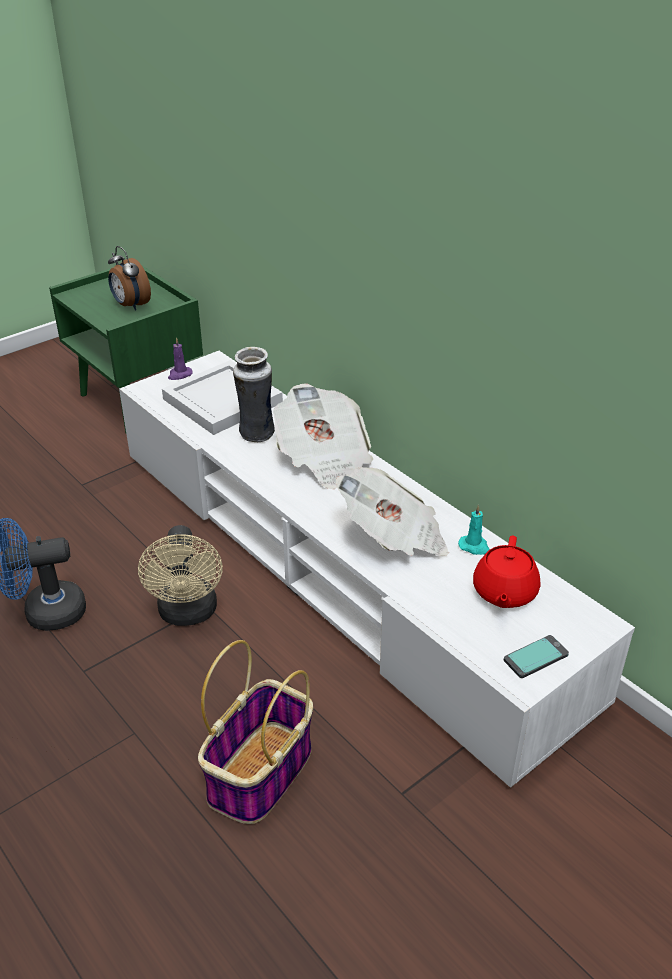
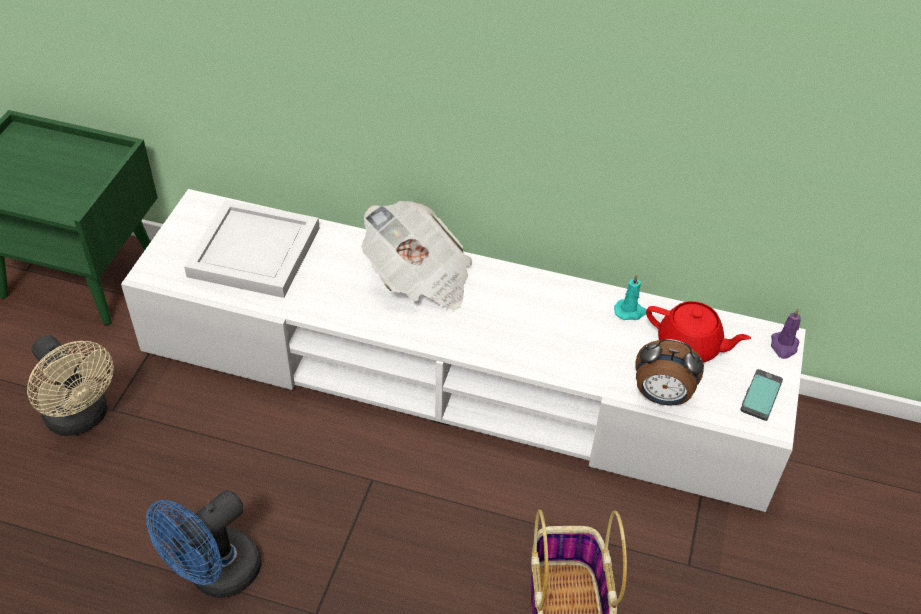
camera: 35 degrees left, 10 degrees up
alarm clock [108,246,151,311] -> alarm clock moved to [635,339,704,405]
beige fan [138,525,223,626] -> beige fan moved to [27,335,114,436]
purple candle [168,337,193,380] -> purple candle moved to [771,309,801,359]
vase [233,347,275,442] -> none
newspaper [336,467,449,556] -> none
red teapot [473,536,541,608] -> red teapot turned 45 degrees counterclockwise [646,301,751,363]

